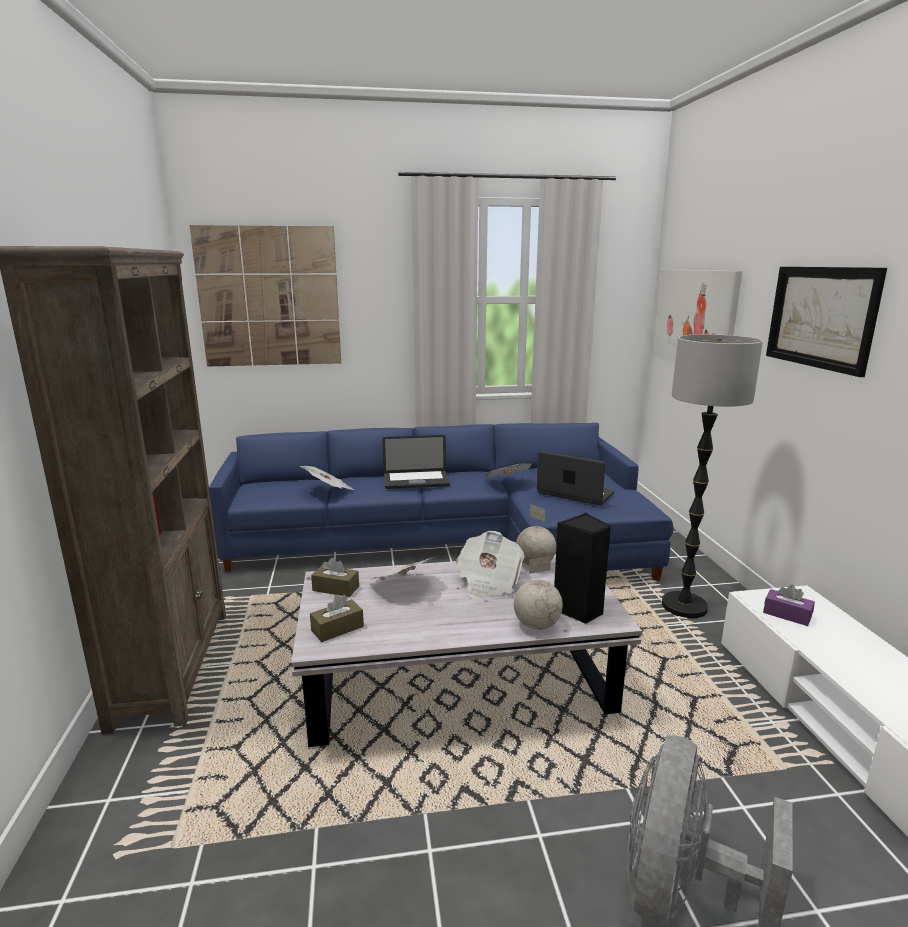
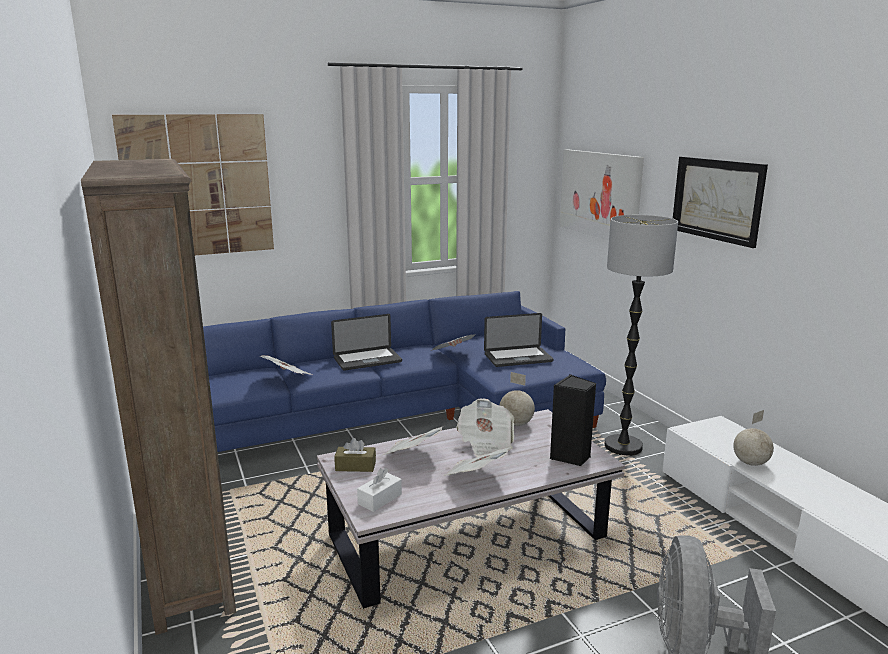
camera: 15 degrees left, 0 degrees up
brown tissue box [310,594,364,642] -> white tissue box [357,468,402,512]
globe [514,557,563,630] -> globe moved to [733,410,774,466]
laptop [537,451,614,505] -> laptop turned 150 degrees clockwise [484,313,554,367]
purple tissue box [763,585,815,626] -> none
none -> newspaper [443,447,511,476]

